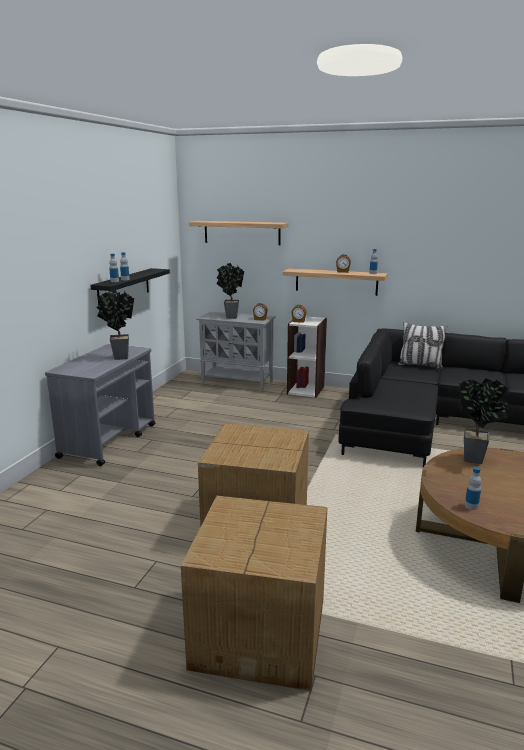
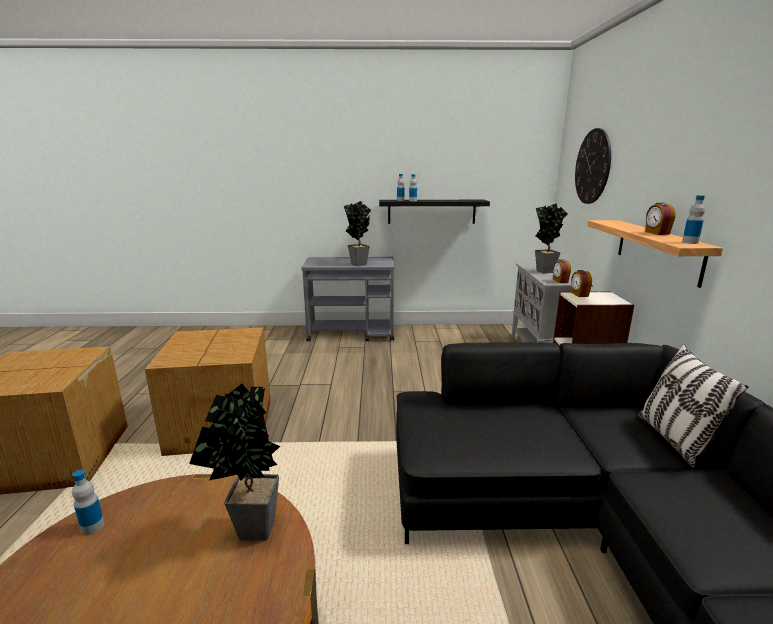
camera: 70 degrees right, 0 degrees up
shelf [189,221,289,245] -> wall clock [575,128,611,204]

